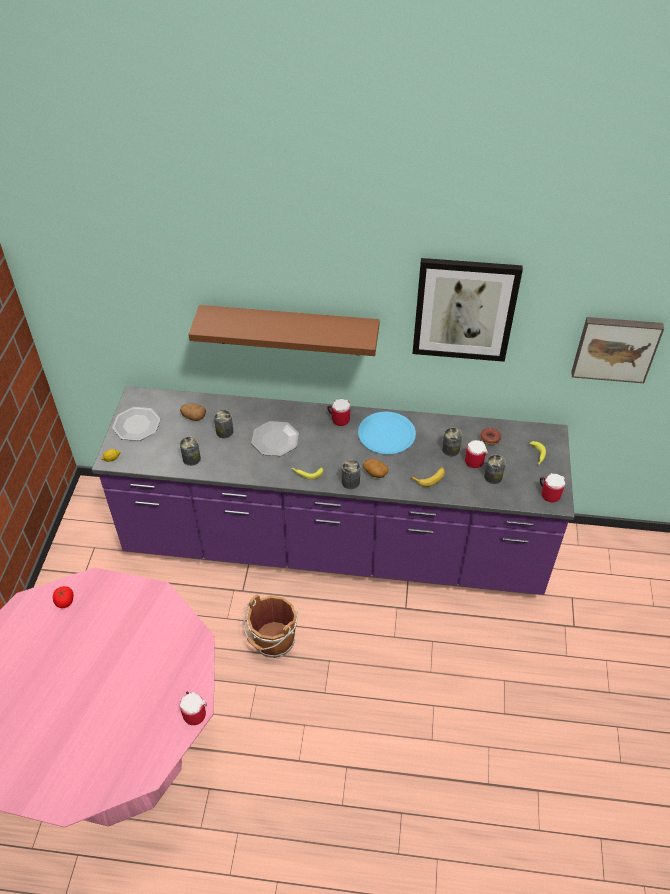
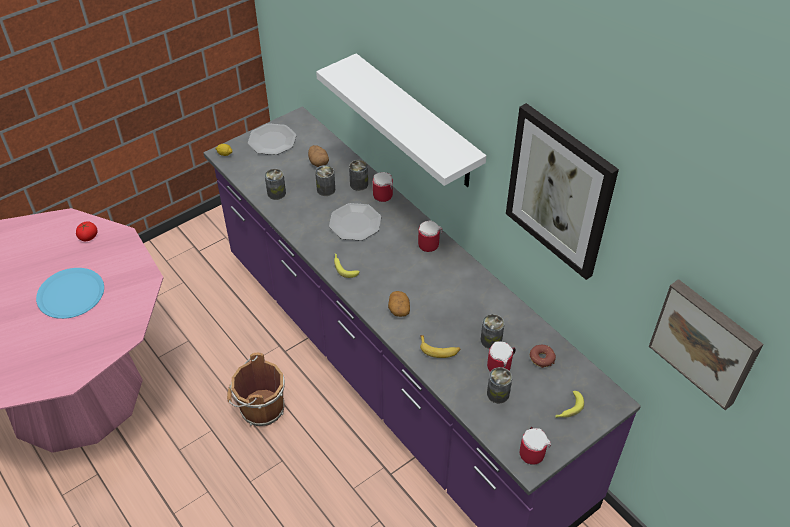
camera: 45 degrees right, 0 degrees up
mug [180,692,207,725] -> mug moved to [373,172,393,202]
brown shelf [189,305,380,356] -> white shelf [316,53,486,187]
can [342,459,360,489] -> can moved to [349,160,368,191]
blue plate [358,412,416,454] -> blue plate moved to [36,268,104,319]

